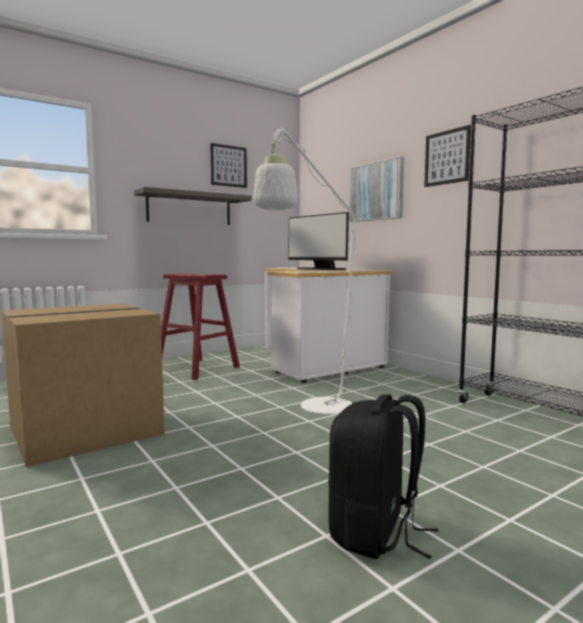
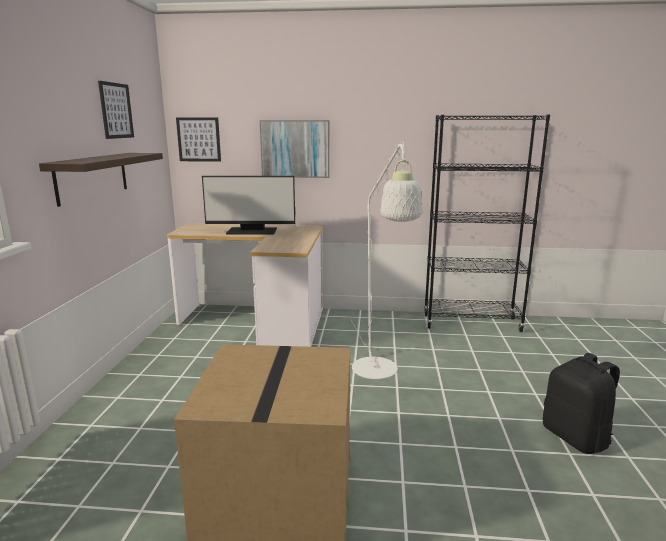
camera: 50 degrees left, 10 degrees up
red stool [161,273,240,380] -> none
picture [424,125,471,187] -> picture moved to [176,117,221,162]

